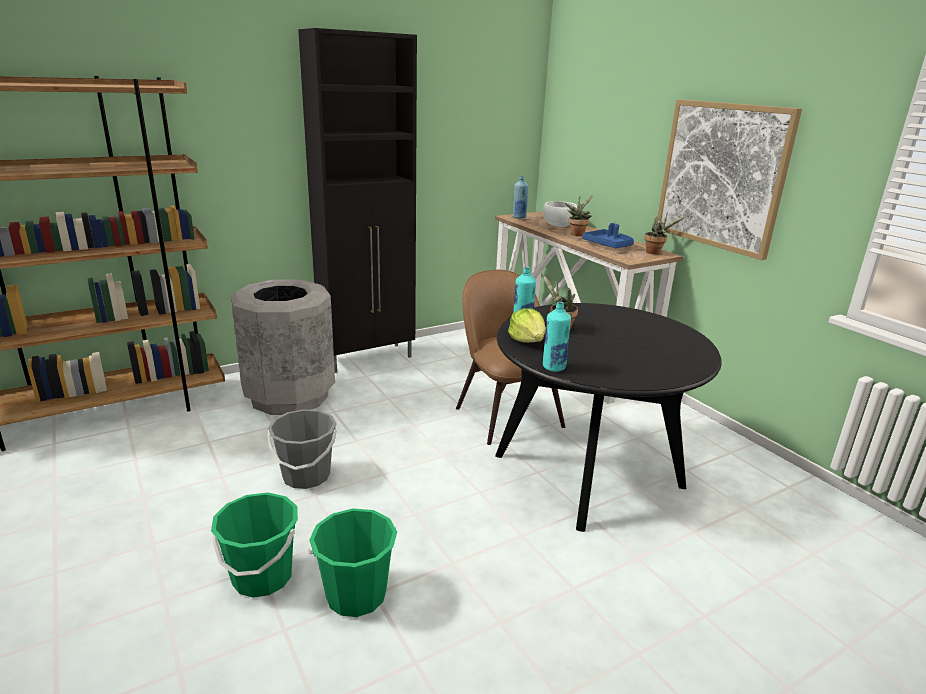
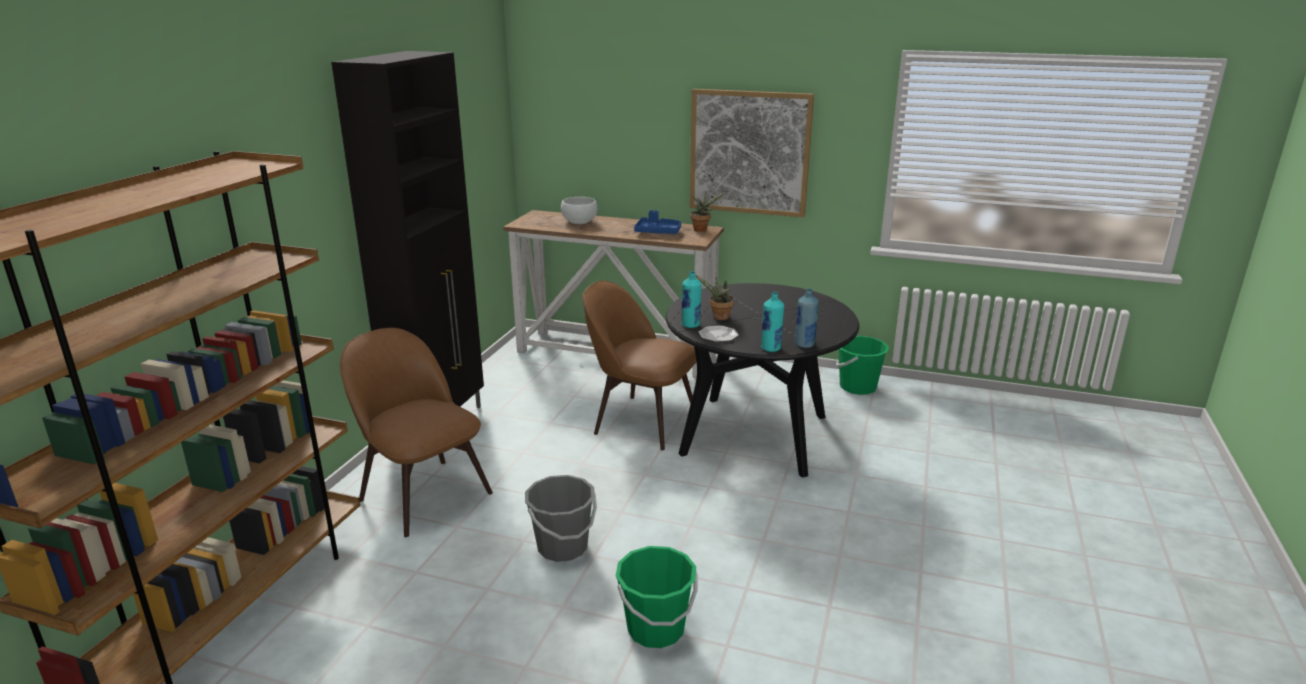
camera: 40 degrees left, 0 degrees up
grey trash can [230,279,335,415] -> brown chair [340,328,493,537]
green bucket [308,508,397,617] -> green bucket moved to [836,336,889,395]
lettuce [508,308,546,343] -> plate [698,326,739,342]
blue bottle [513,176,528,219] -> blue bottle moved to [795,289,819,348]
potted plant [565,195,594,236] -> none

